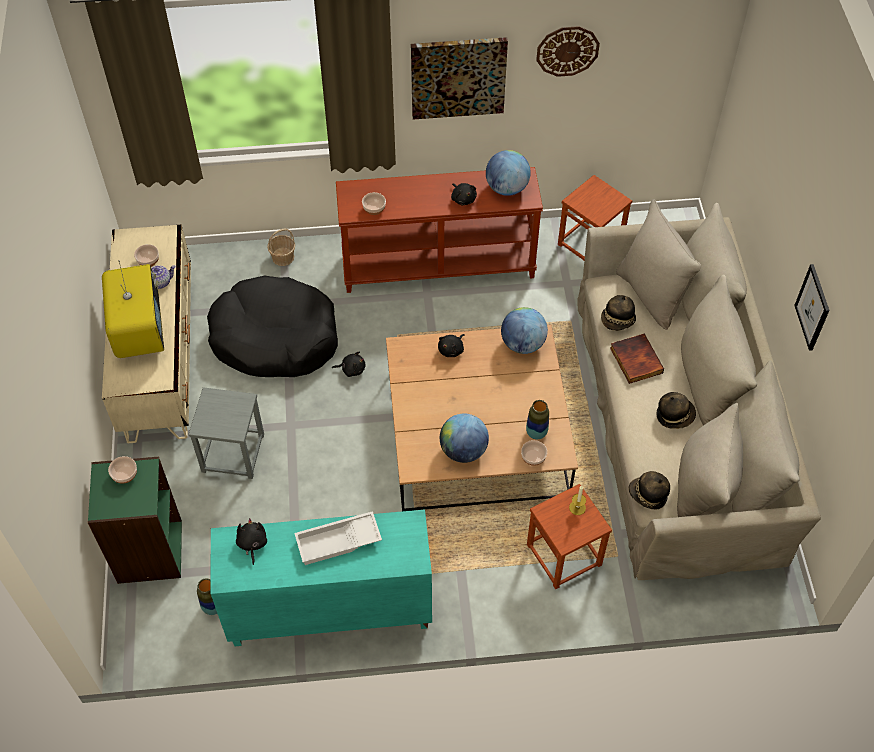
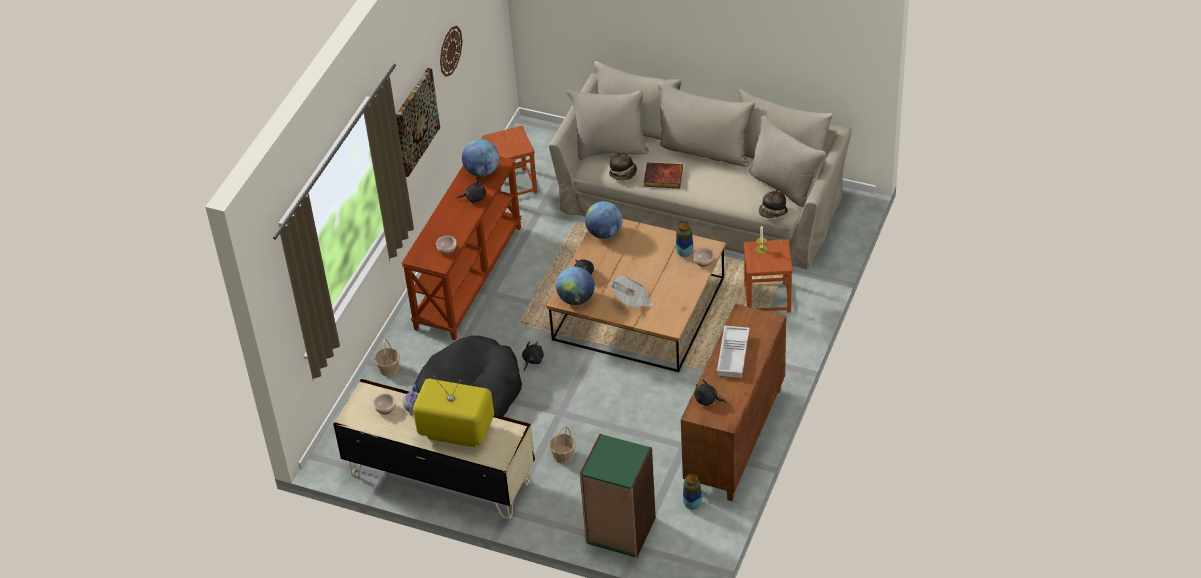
camera: 60 degrees left, 10 degrees down
bowl [108,456,137,484] -> none
grey stool [188,387,264,479] -> basket [549,426,576,464]
turquoise cabinet [211,509,432,646] -> brown cabinet [681,304,786,501]
globe [440,413,489,463] -> globe moved to [556,267,595,305]
hat [657,392,696,429] -> none
picture [794,264,829,351] -> none
none -> newspaper [610,276,652,308]

